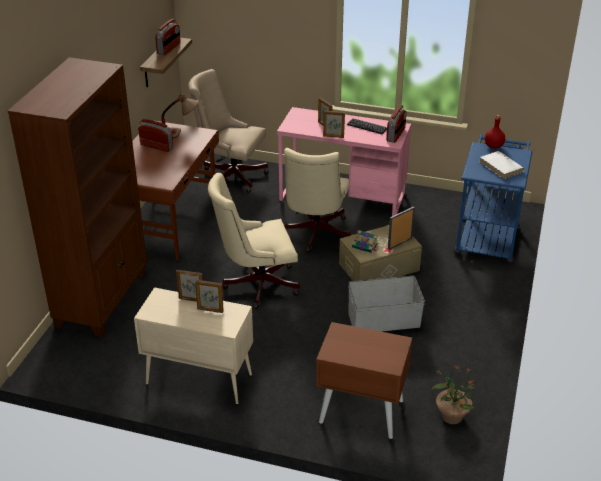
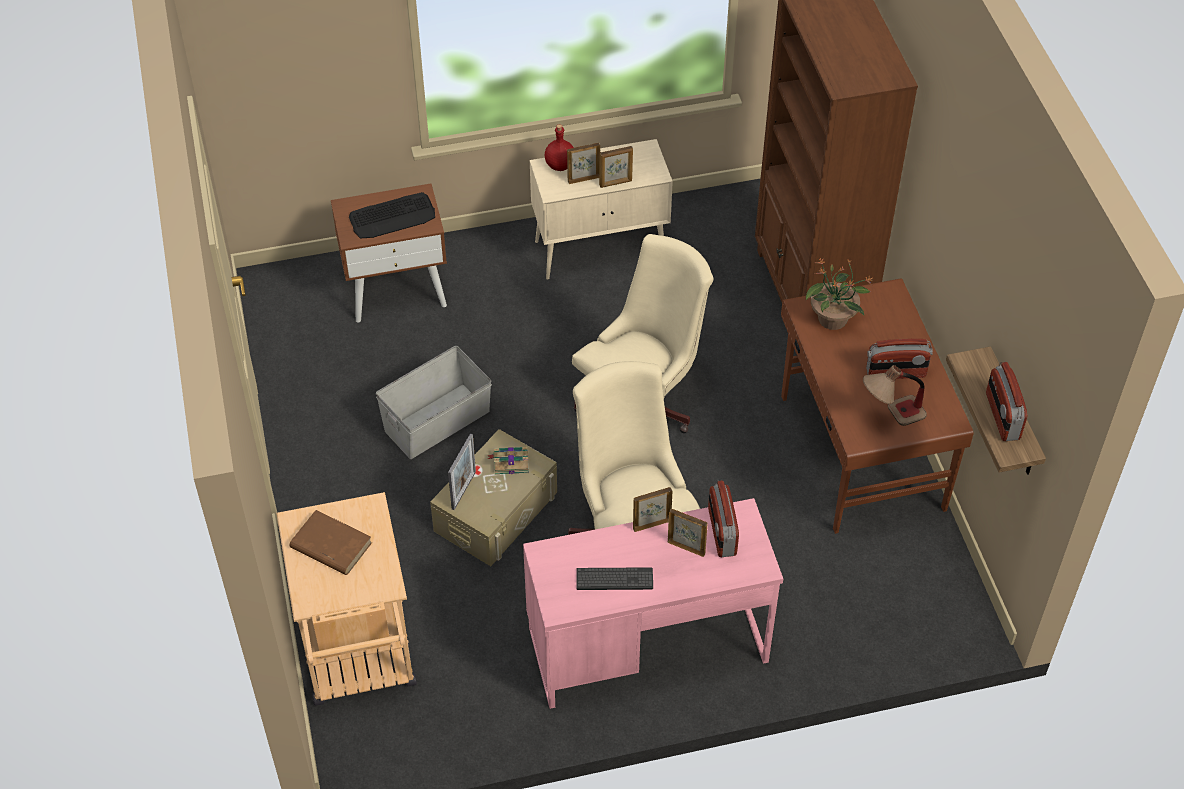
camera: 150 degrees right, 15 degrees up
beige office chair [188,69,269,193] -> none
radio [386,105,407,143] -> radio moved to [708,480,739,557]
potted plant [432,367,475,424] -> potted plant moved to [806,258,873,330]
blue cart [454,134,532,263] -> beige cart [276,492,417,706]
white book [480,151,524,179] -> brown book [289,510,372,575]
red bottle [485,115,505,149] -> red bottle moved to [544,124,574,171]
none -> keyboard [349,192,435,238]

